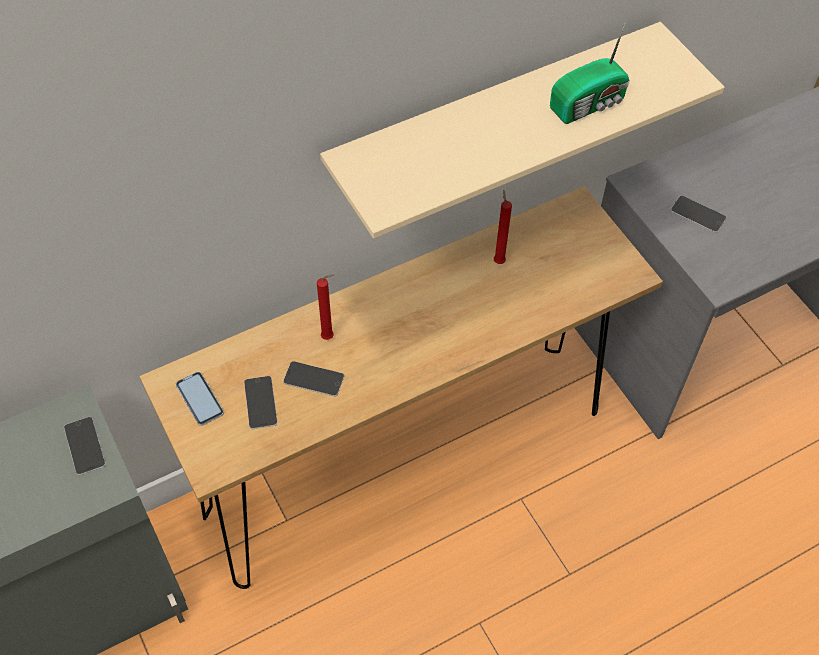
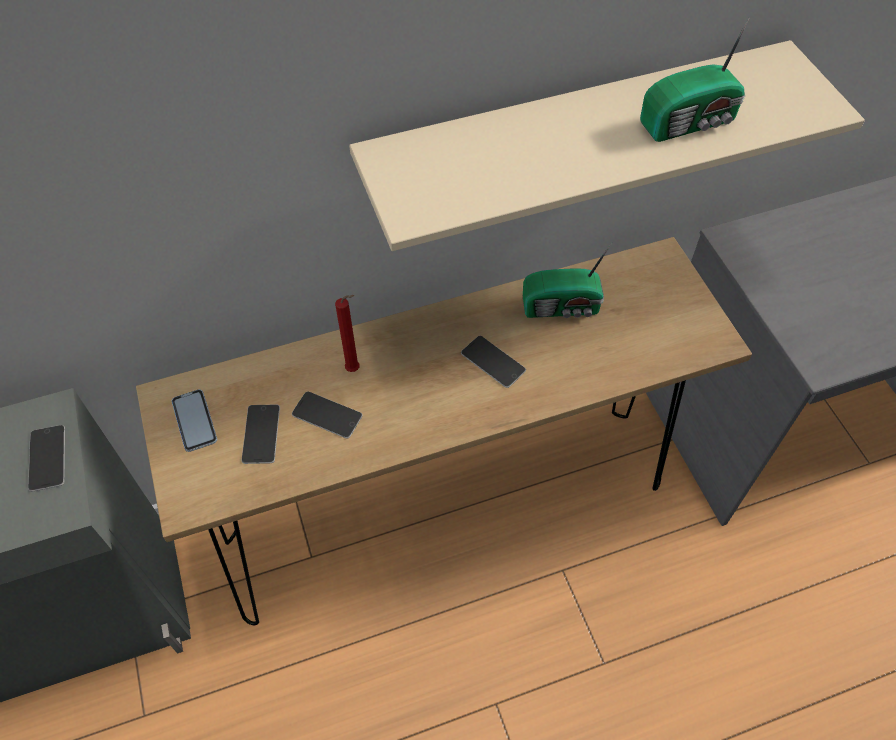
camera: 10 degrees right, 0 degrees up
red candle [494,190,512,264] -> radio [523,243,612,318]
phone [671,195,727,233] -> phone moved to [461,336,526,388]

